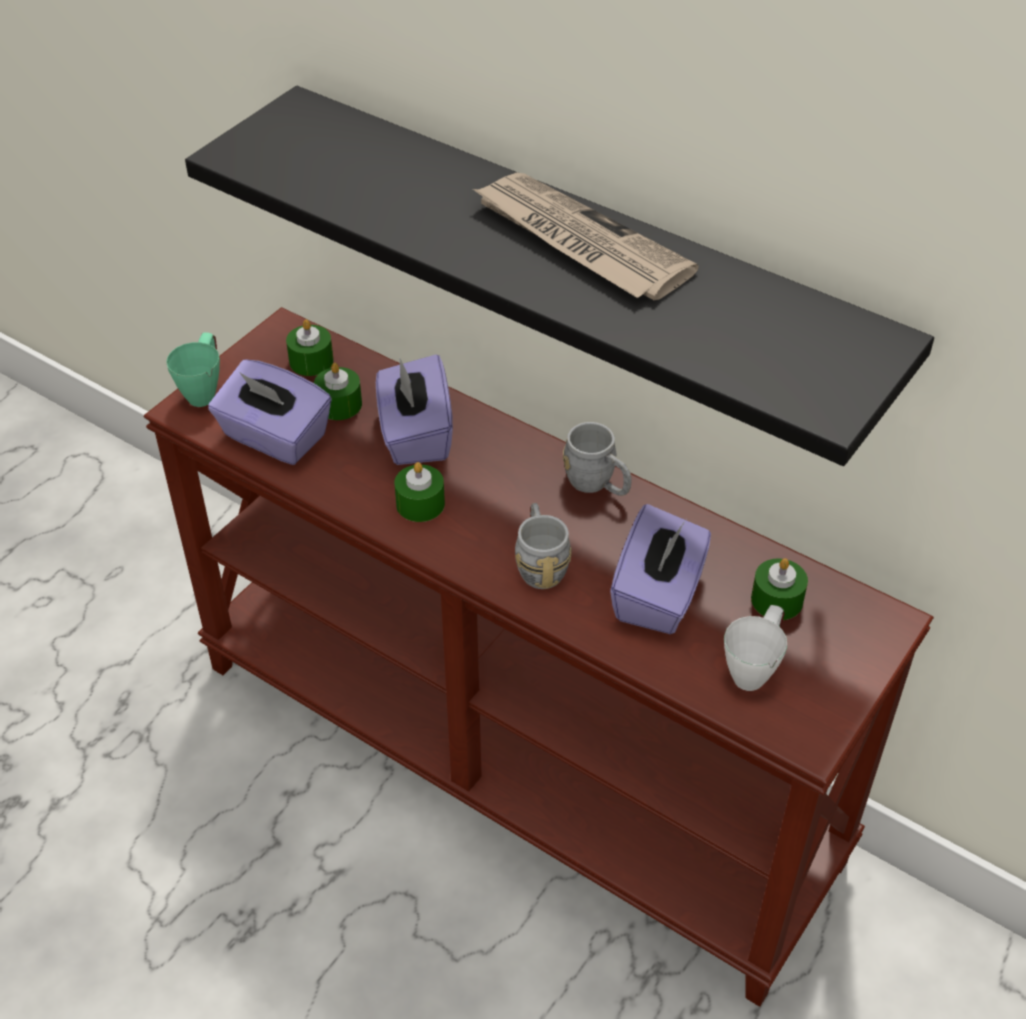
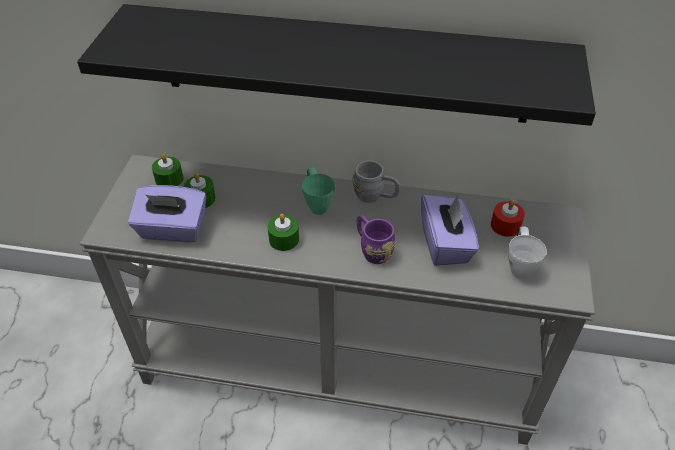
camera: 25 degrees left, 0 degrees up
brown console table [143,307,934,1007] -> grey console table [79,155,595,445]
green mug [166,332,220,407] -> green mug moved to [301,167,335,215]
purple tissue box [376,354,453,465] -> none
newspaper [473,173,699,300] -> none
grey mug [515,503,572,589] -> purple mug [357,215,396,264]
green candle [751,558,808,620] -> red candle [491,200,525,237]

